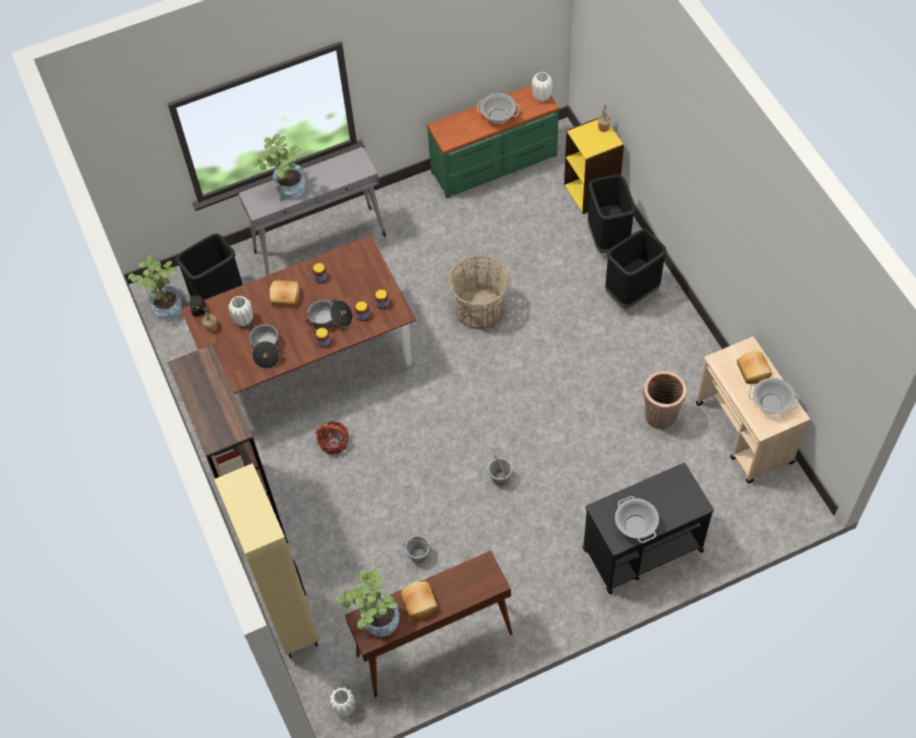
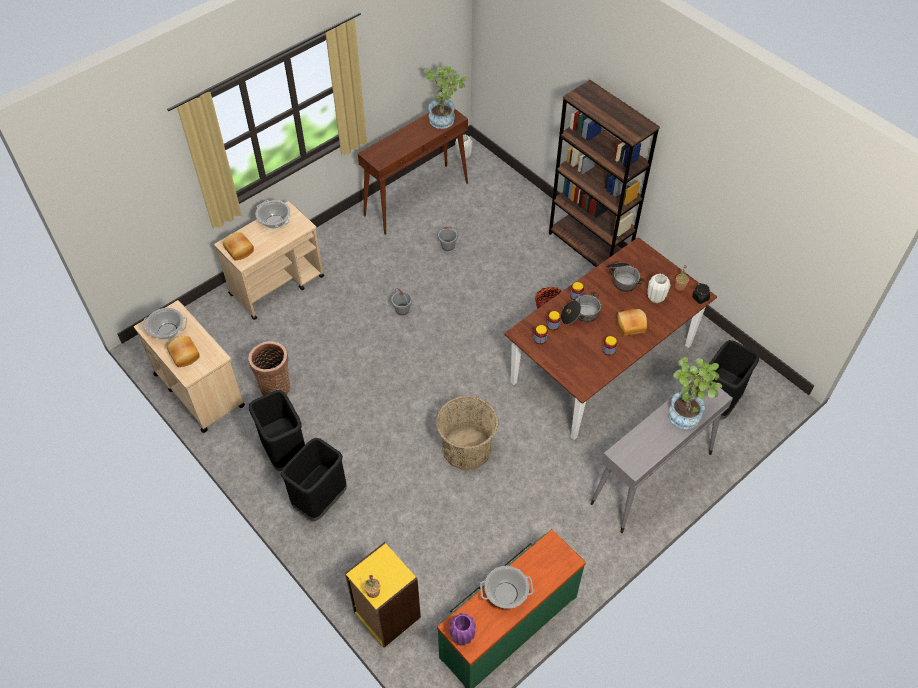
camera: 160 degrees right, 5 degrees down
potted plant [128,255,182,320] -> none
beige cabinet [214,463,320,658] -> none
bread [400,581,438,619] -> bread moved to [223,232,254,261]
white vase [532,72,553,102] -> purple vase [449,613,476,646]
black cart [583,463,714,594] -> beige cart [214,201,324,320]
black trash can [588,174,636,253] -> black trash can moved to [249,390,305,471]

